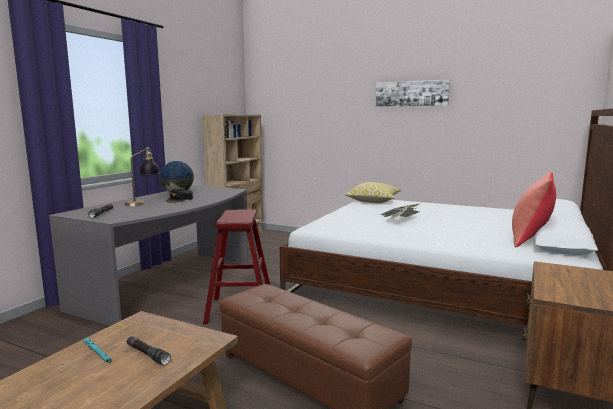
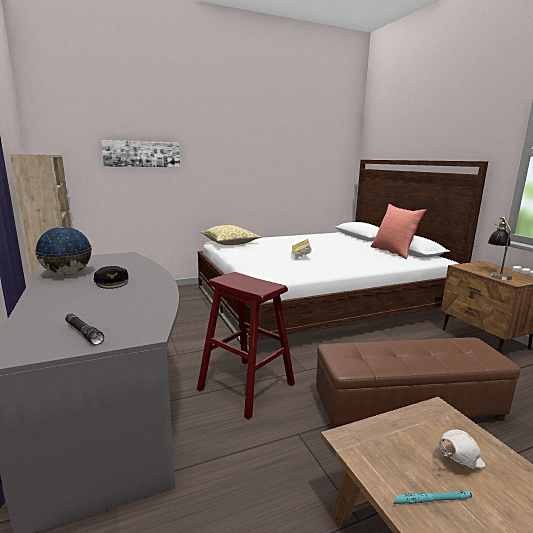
camera: 50 degrees left, 5 degrees up
table lamp [125,147,160,206] -> table lamp moved to [488,217,512,280]
black flashlight [126,336,171,365] -> white cap [439,429,486,468]
picture [376,80,450,107] -> picture moved to [101,140,180,167]

